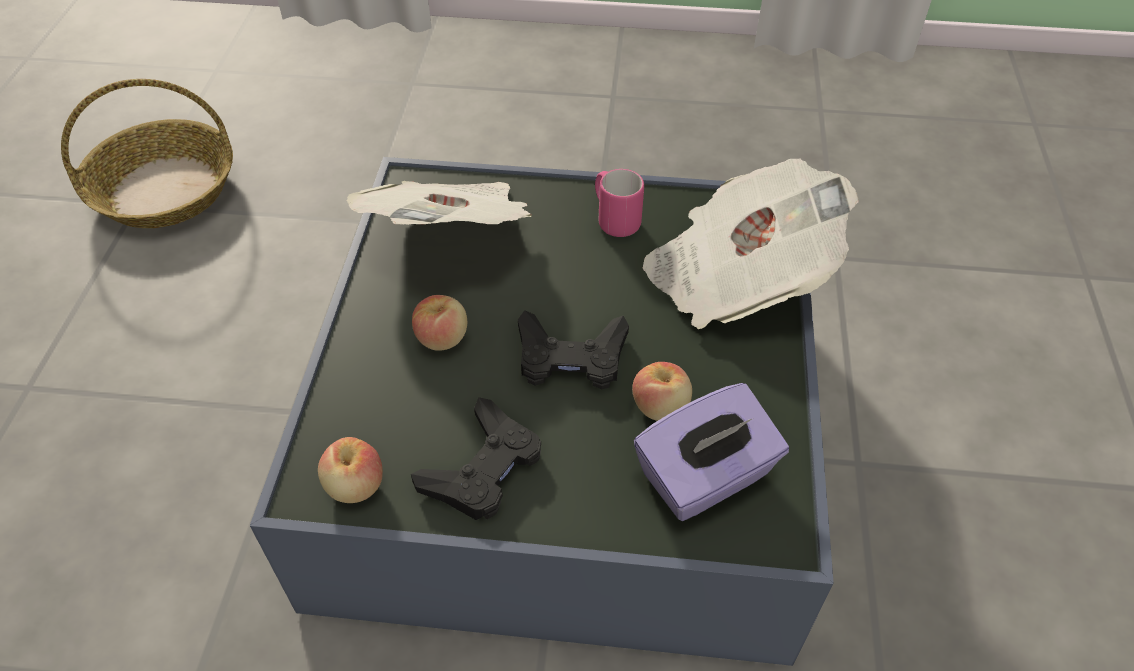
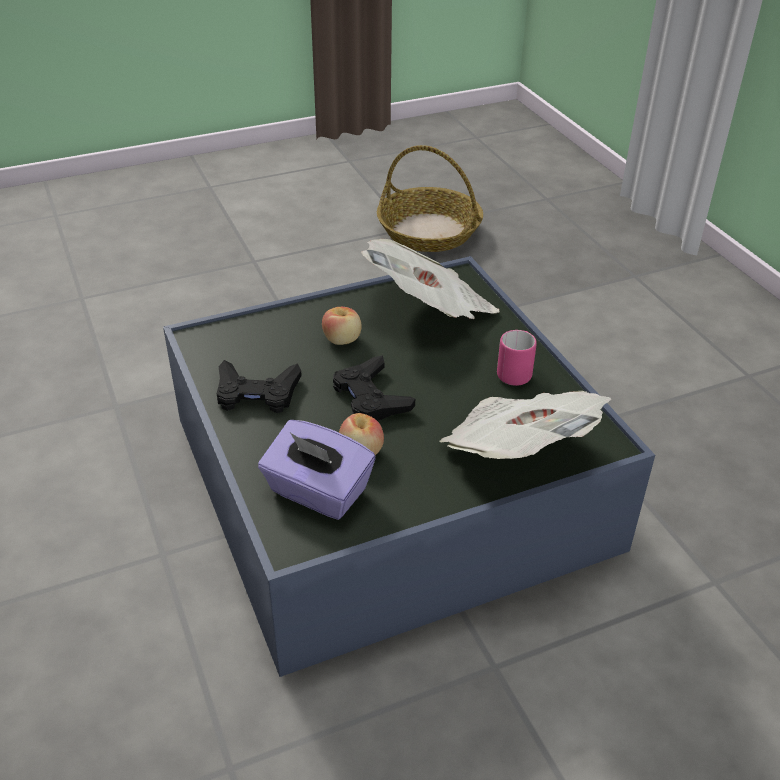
camera: 60 degrees right, 10 degrees down
apple [318,437,383,503] -> none

